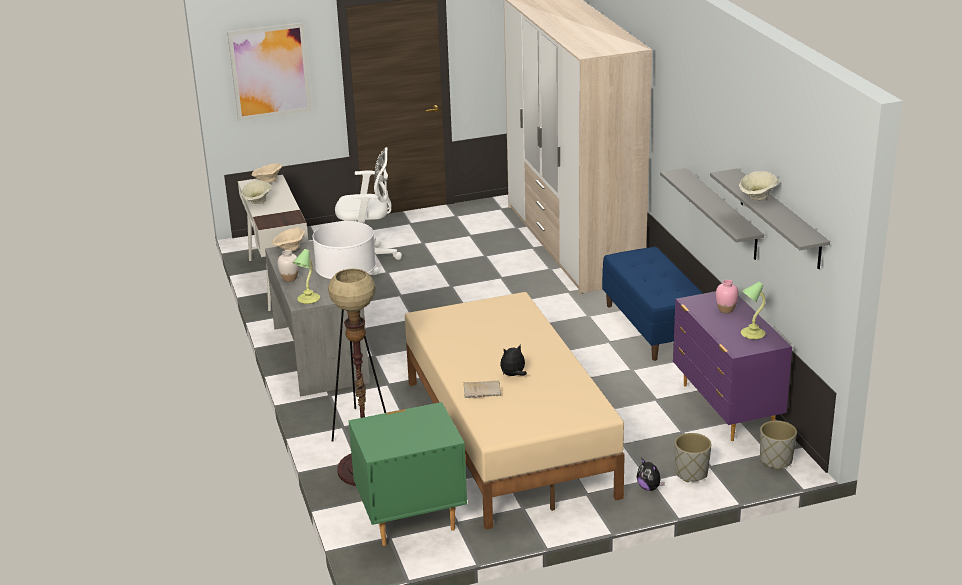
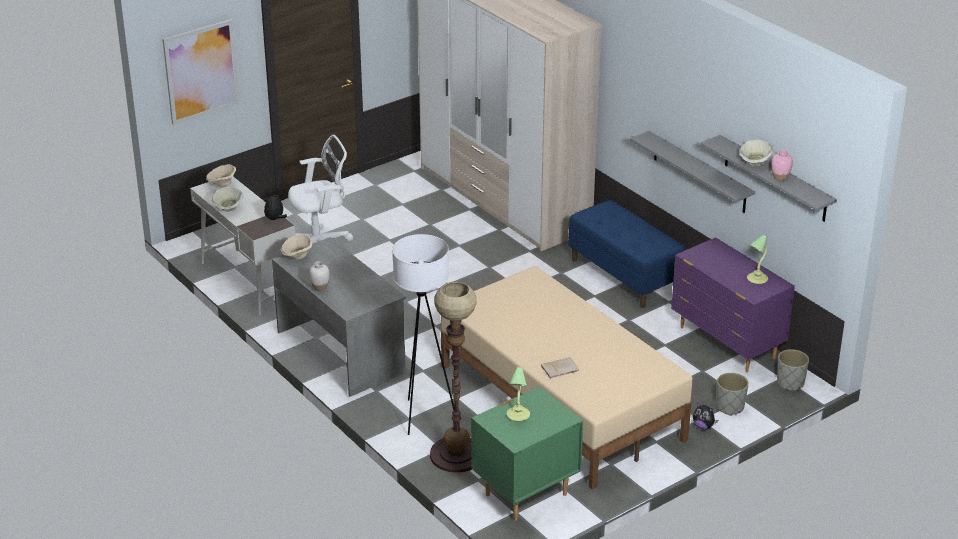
camera: 20 degrees left, 5 degrees up
table lamp [293,249,320,304] -> table lamp moved to [507,367,530,421]
plush toy [500,345,527,376] -> plush toy moved to [264,194,287,220]
pink vase [716,280,738,313] -> pink vase moved to [772,150,793,181]

